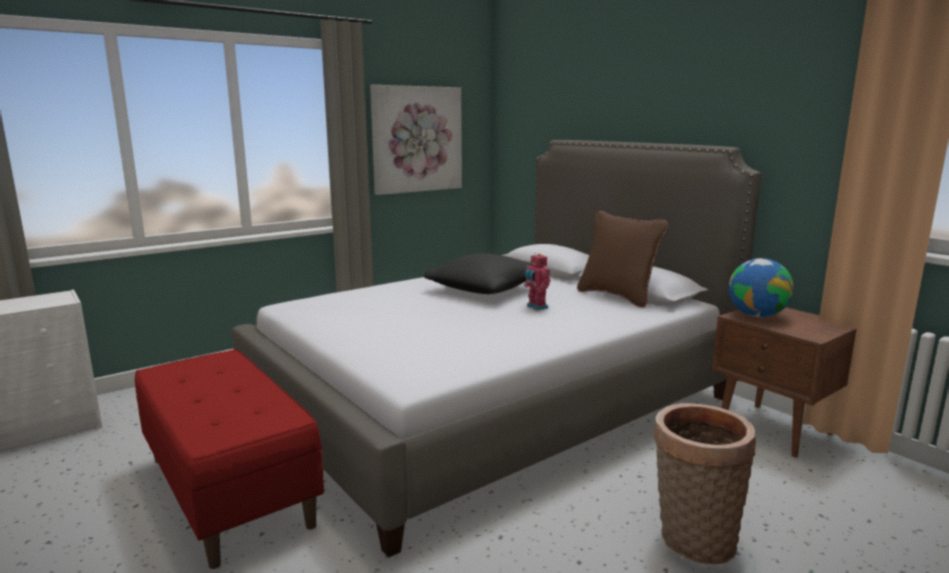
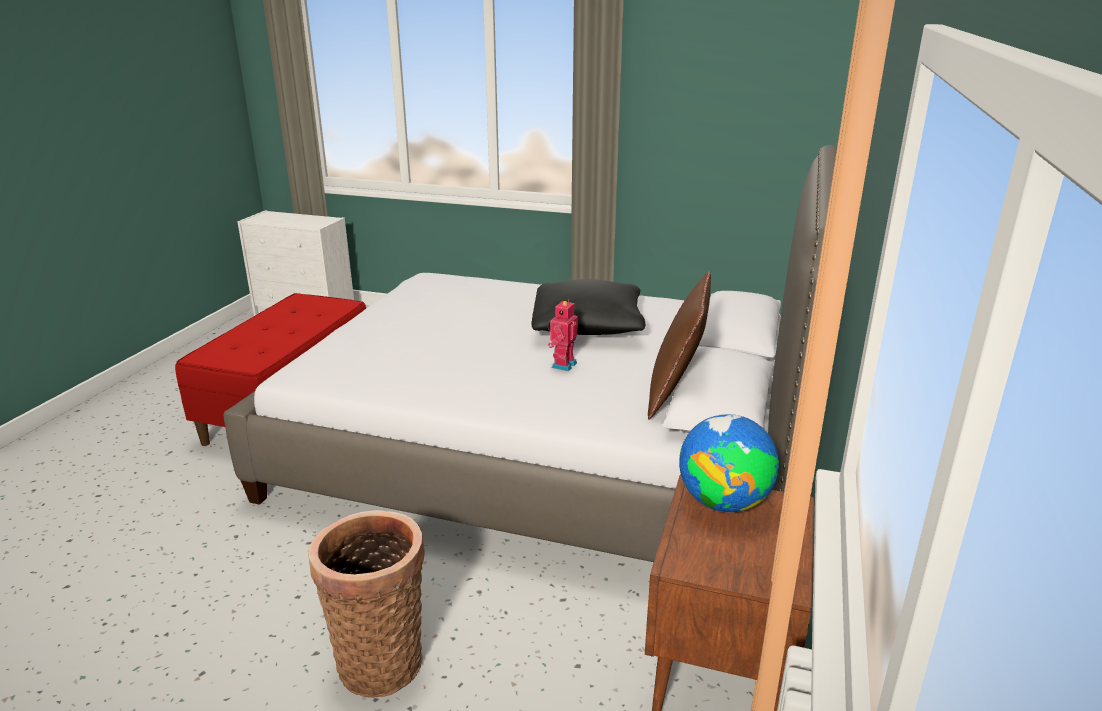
camera: 55 degrees right, 10 degrees up
picture [370,85,462,195] -> none

